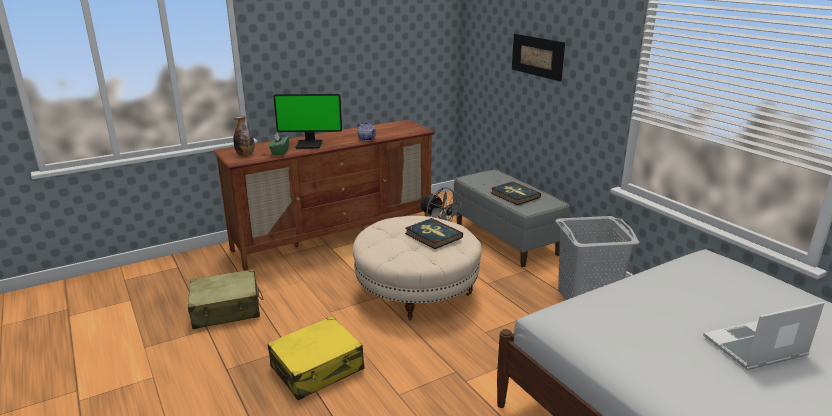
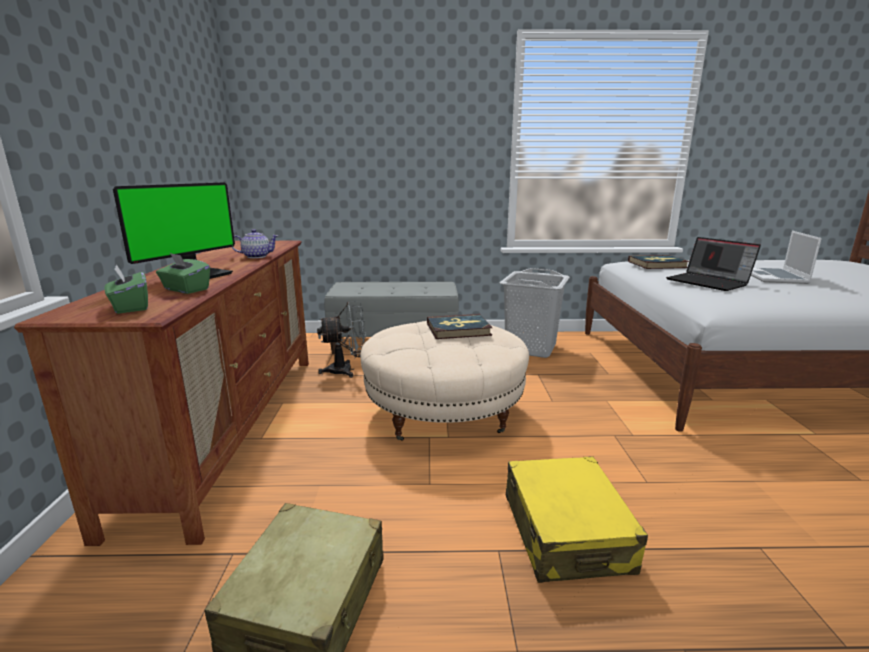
camera: 60 degrees left, 5 degrees down
bottle [233,116,254,156] -> green tissue box [104,264,148,314]
book [491,182,541,205] -> book moved to [628,255,689,269]
picture [512,34,565,82] -> none
none -> laptop [666,237,761,291]

